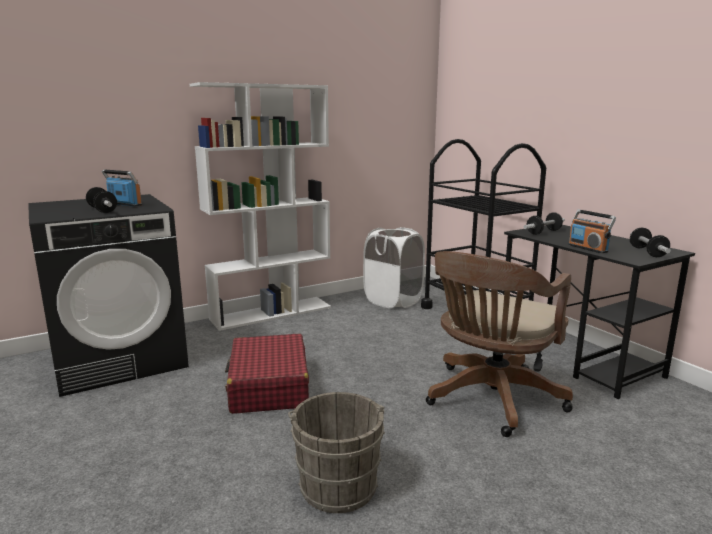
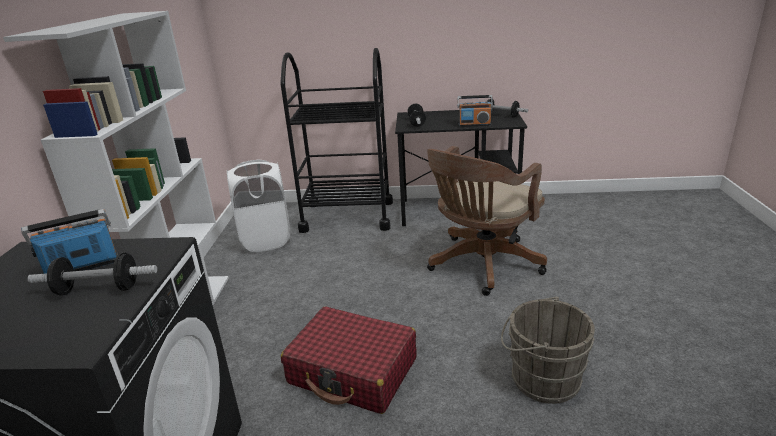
camera: 55 degrees left, 10 degrees up
brown office chair [426,251,573,437] -> brown office chair turned 60 degrees clockwise [427,146,547,296]

